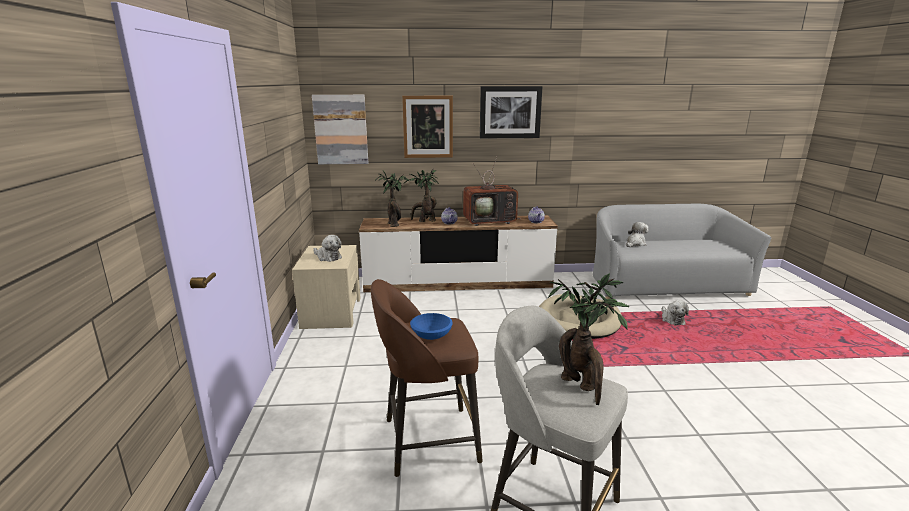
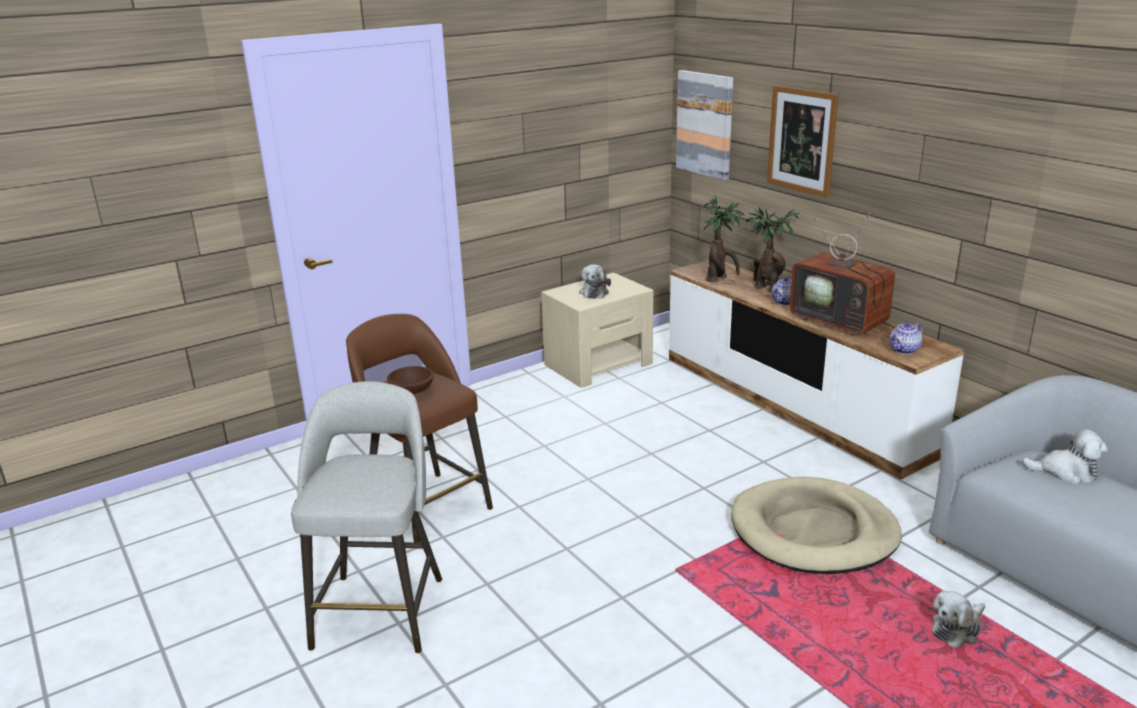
camera: 60 degrees right, 5 degrees up
blue bowl [410,313,453,340] -> brown bowl [387,366,434,394]
picture [480,86,542,138] -> none
potted plant [548,273,629,405] -> none

